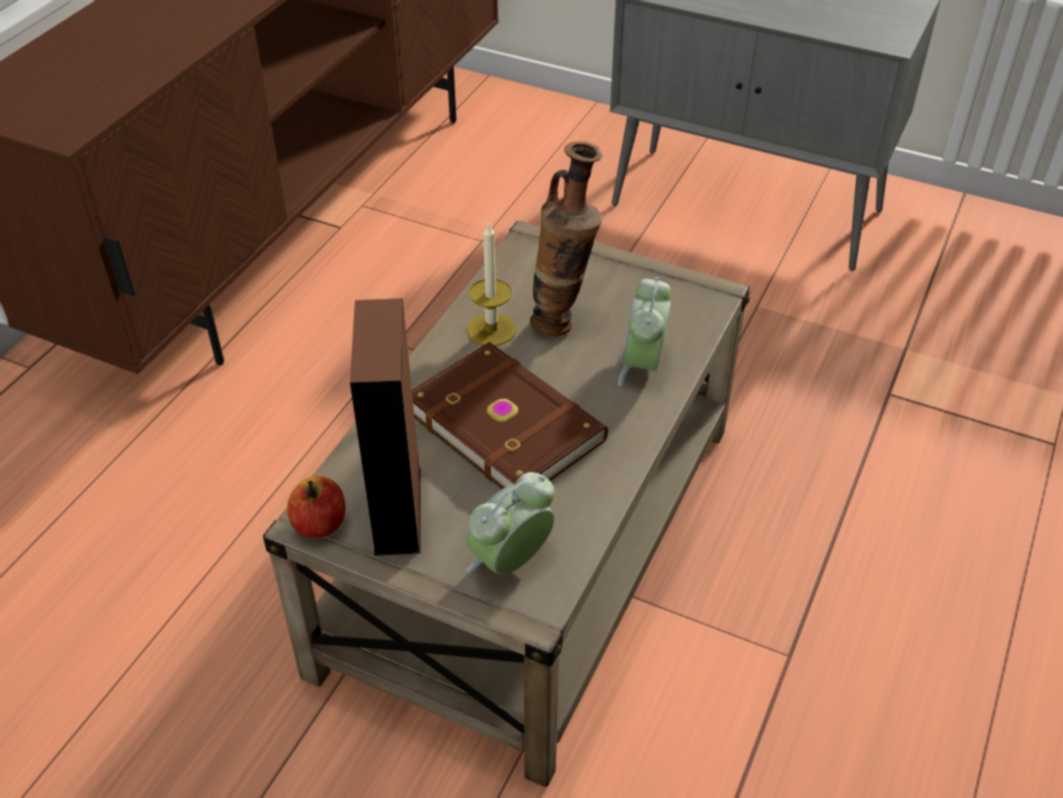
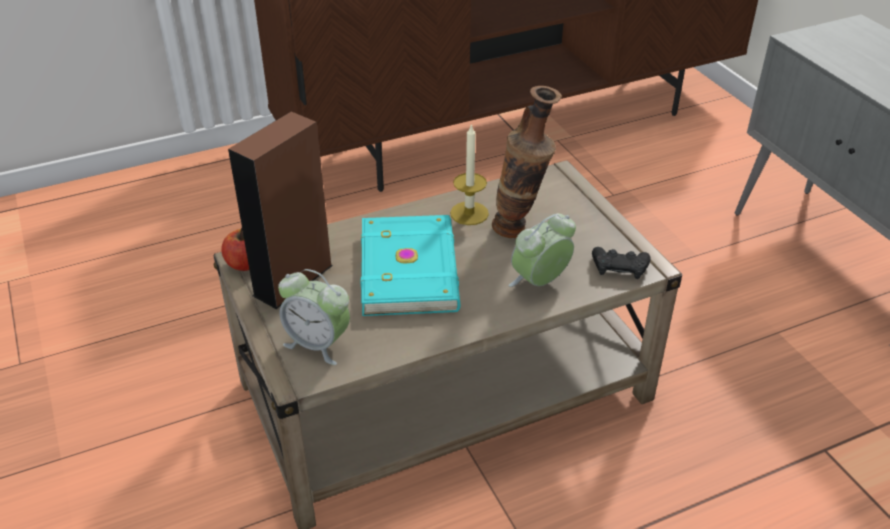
camera: 40 degrees right, 5 degrees down
brown book [412,342,608,489] -> turquoise book [360,215,461,316]
alarm clock [466,472,555,575] -> alarm clock turned 150 degrees counterclockwise [278,269,350,365]
none -> black game controller [592,247,651,279]

